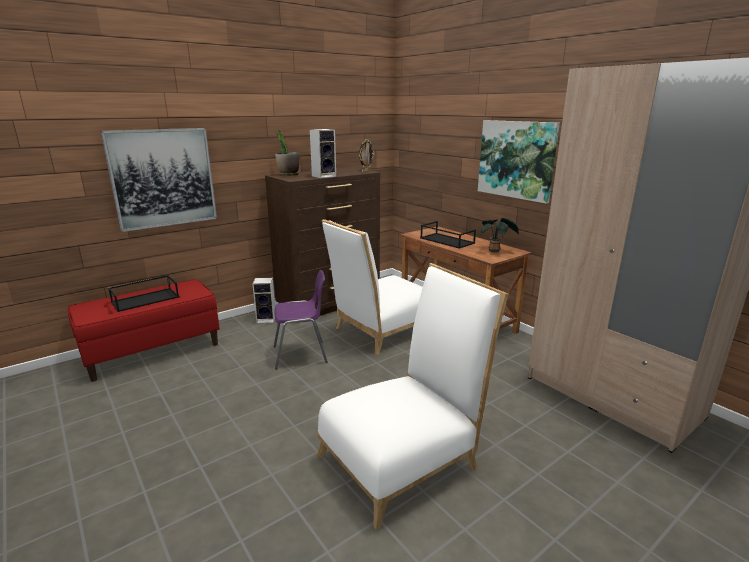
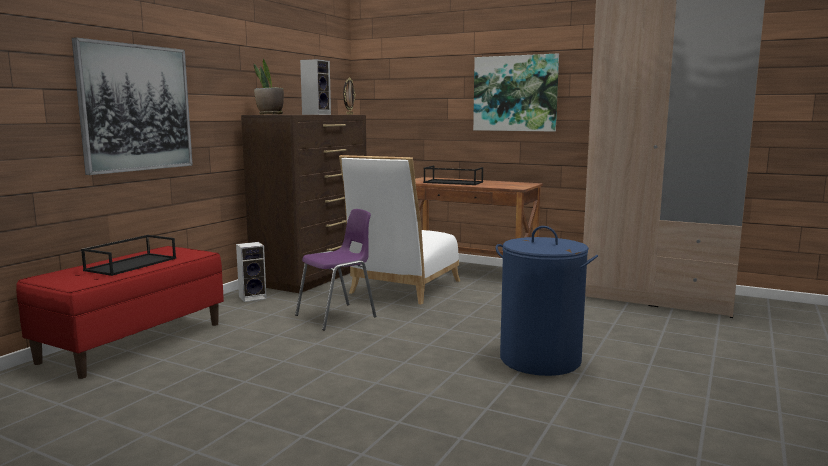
camera: 25 degrees left, 10 degrees down
white chair [316,263,509,530] -> blue laundry basket [496,226,598,376]
potted plant [480,218,519,253] -> none

